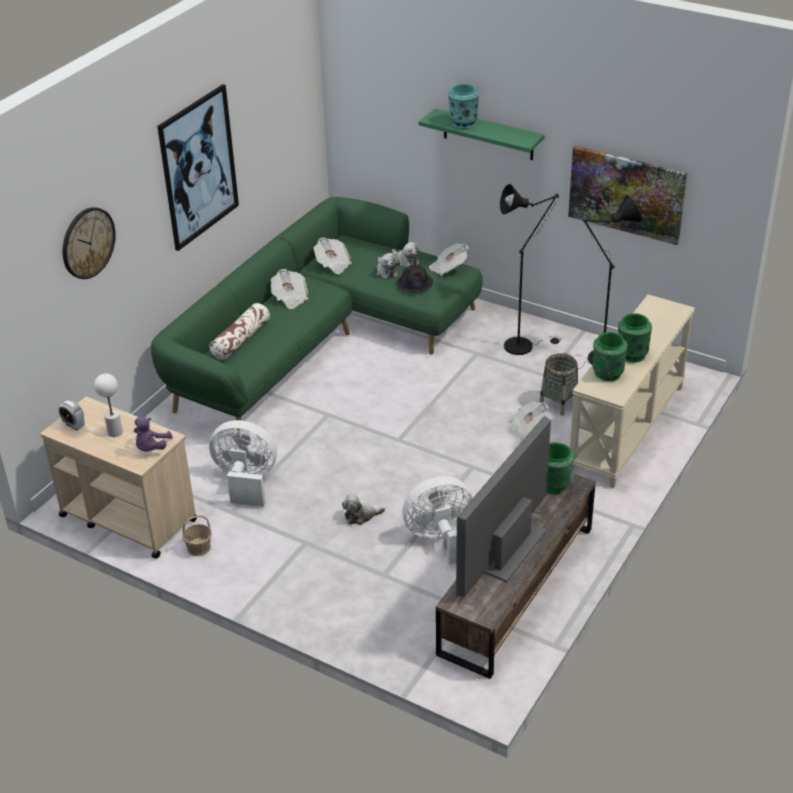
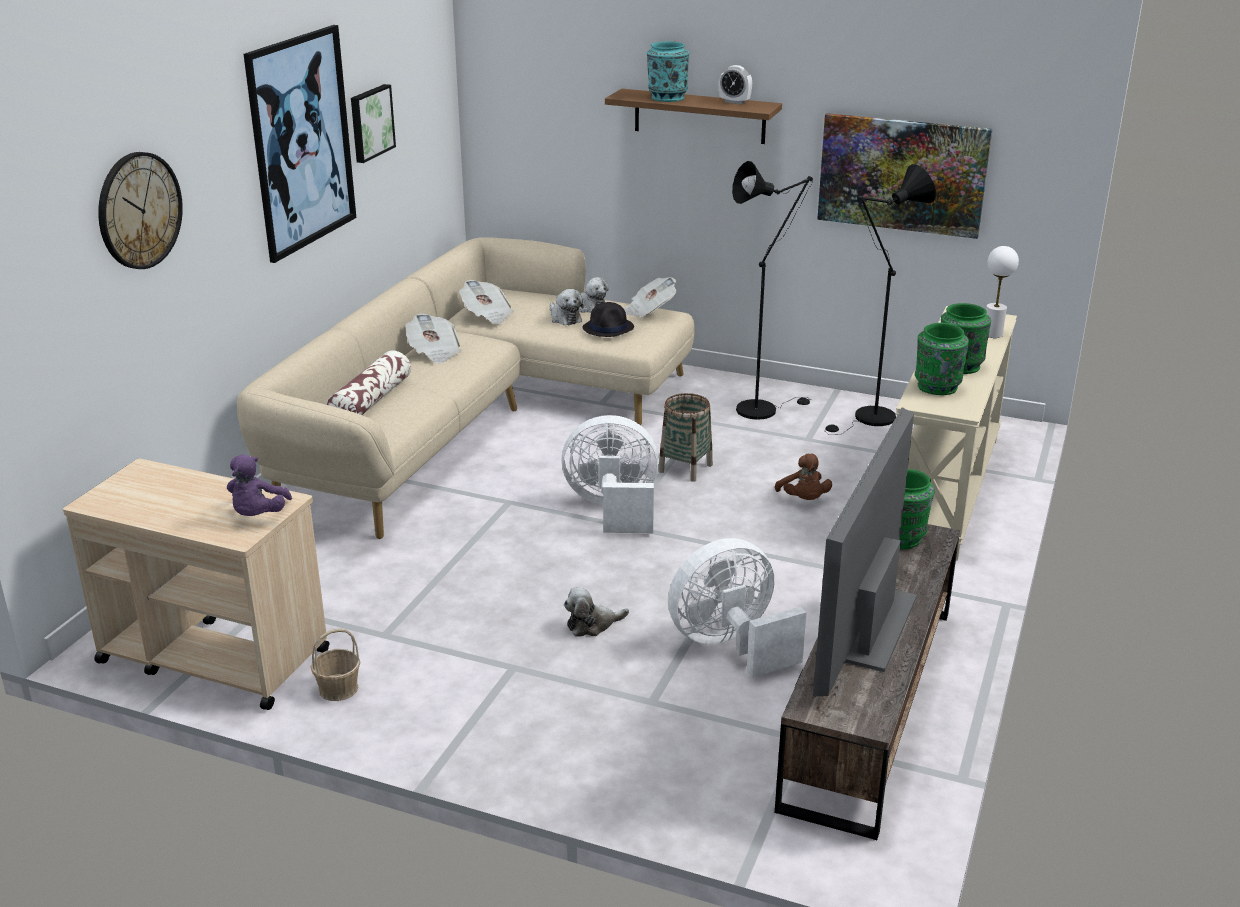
camera: 10 degrees left, 10 degrees down
alarm clock [59,400,85,431] -> alarm clock moved to [719,65,752,104]
white table lamp [94,374,123,437] -> white table lamp moved to [986,246,1019,338]
green sofa [151,197,483,433] -> beige sofa [237,237,695,539]
white fan [209,420,277,507] -> white fan moved to [561,415,659,533]
green shelf [419,109,545,160] -> brown shelf [605,89,782,144]
newspaper [505,401,549,440] -> brown plush toy [775,454,832,500]
basket [539,353,578,416] -> basket moved to [658,393,713,482]
none -> picture [351,84,396,163]

